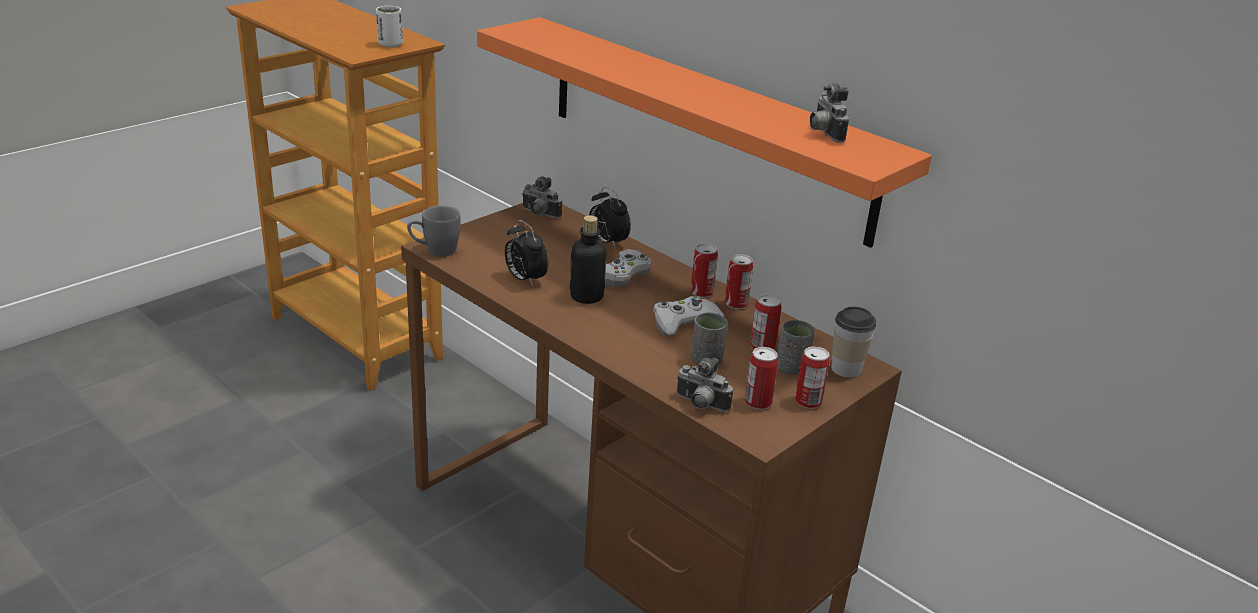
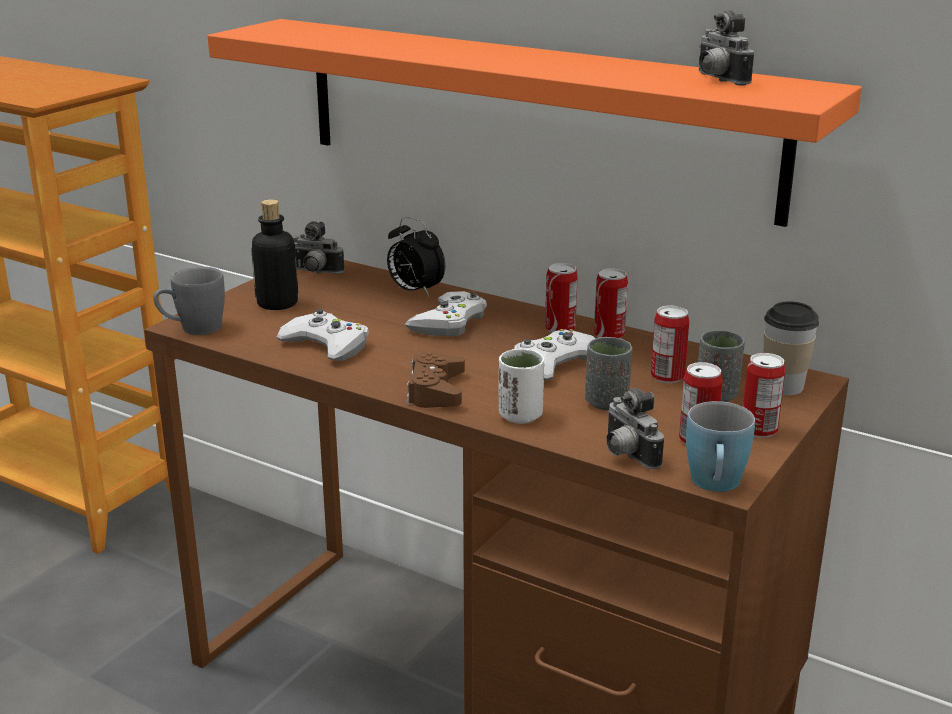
camera: 10 degrees left, 5 degrees down
white cup [376,6,403,47] -> white cup moved to [499,349,544,424]
alarm clock [505,220,548,287] -> white game controller [276,309,369,361]
bottle [570,215,607,304] -> bottle moved to [251,199,298,310]
camera [676,358,733,412] -> camera turned 45 degrees clockwise [606,388,664,469]
none -> brown game controller [406,351,465,408]
none -> blue mug [686,401,755,492]

